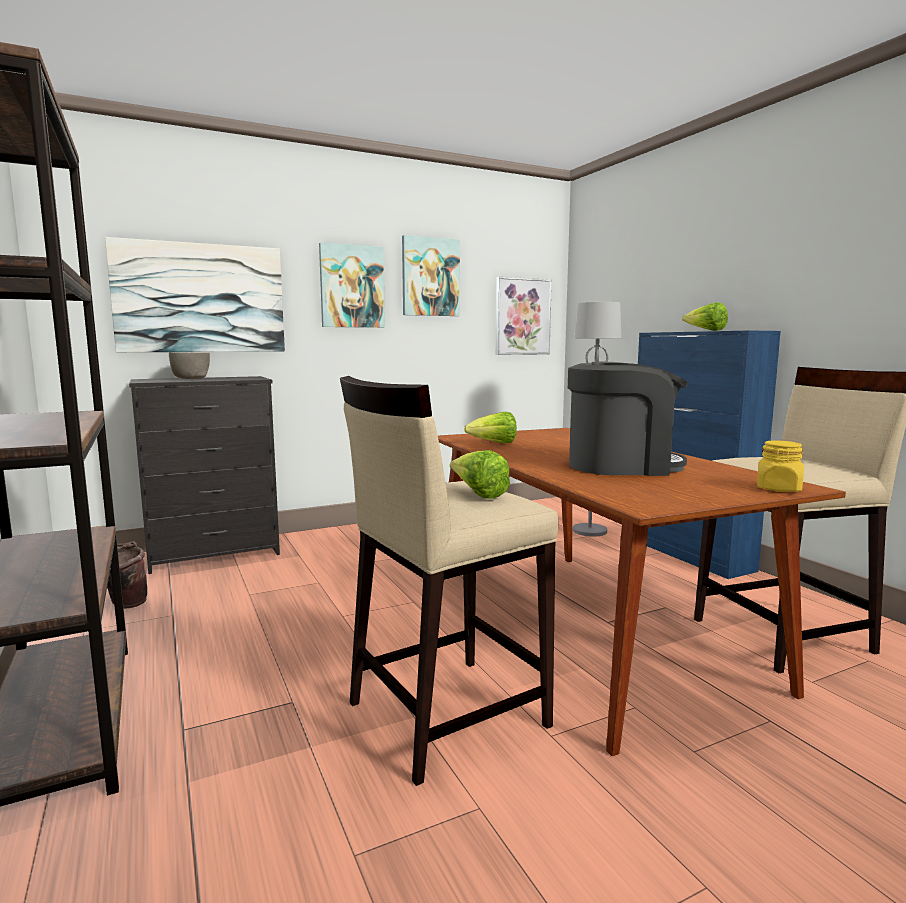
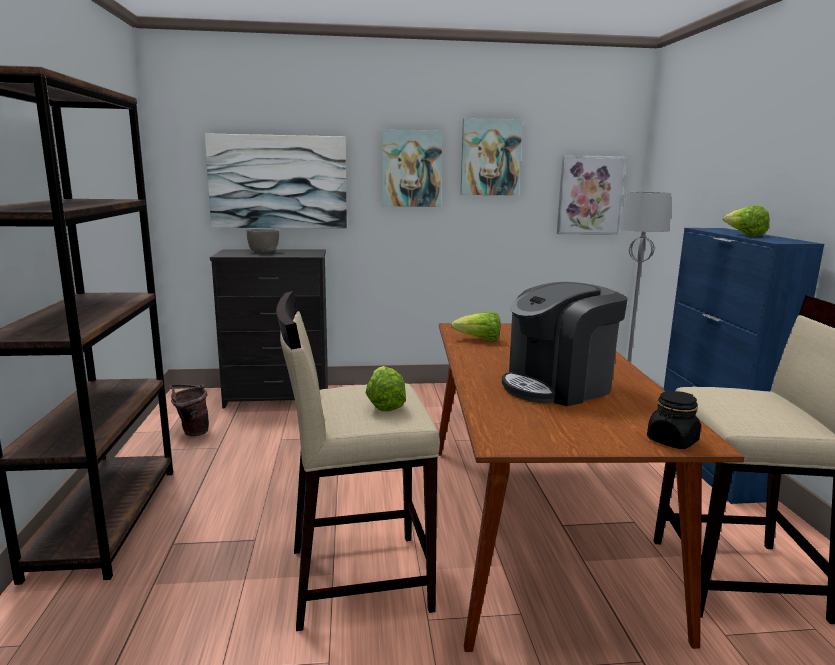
camera: 20 degrees right, 5 degrees up
coffee machine [568,362,688,476] -> coffee machine turned 135 degrees clockwise [502,282,628,406]
yellow jar [757,441,804,492] -> black jar [647,391,701,449]

